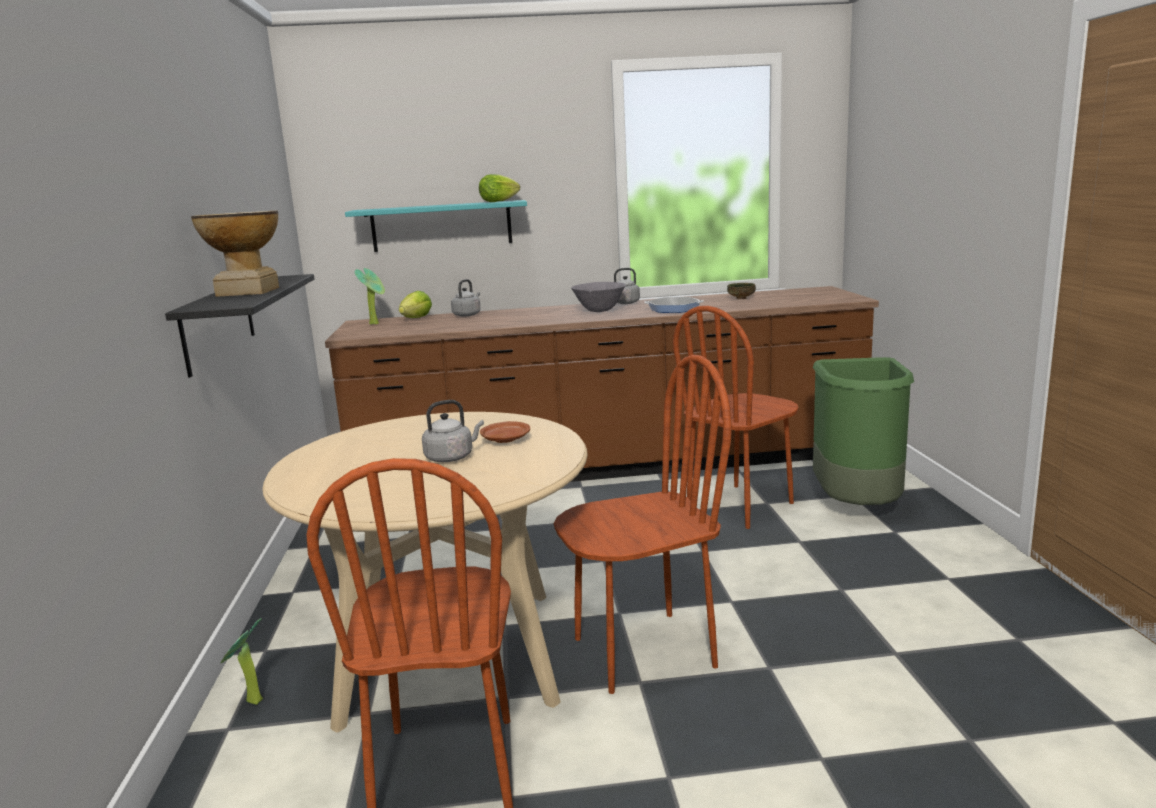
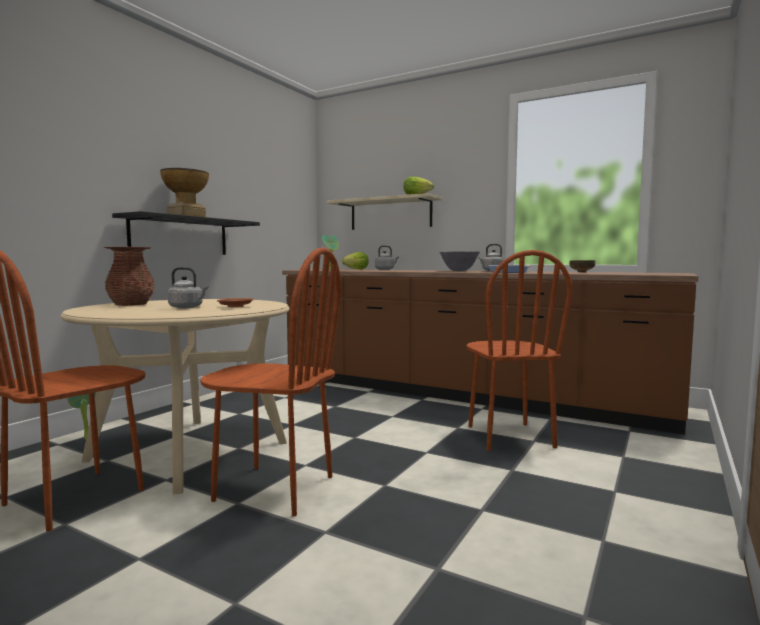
camera: 35 degrees right, 10 degrees down
turquoise shelf [345,200,527,252] -> beige shelf [326,193,442,230]
brown chair [673,306,799,529] -> brown chair turned 90 degrees counterclockwise [466,250,572,451]
green trash can [813,357,914,505] -> none
none -> brown vase [104,247,154,306]

